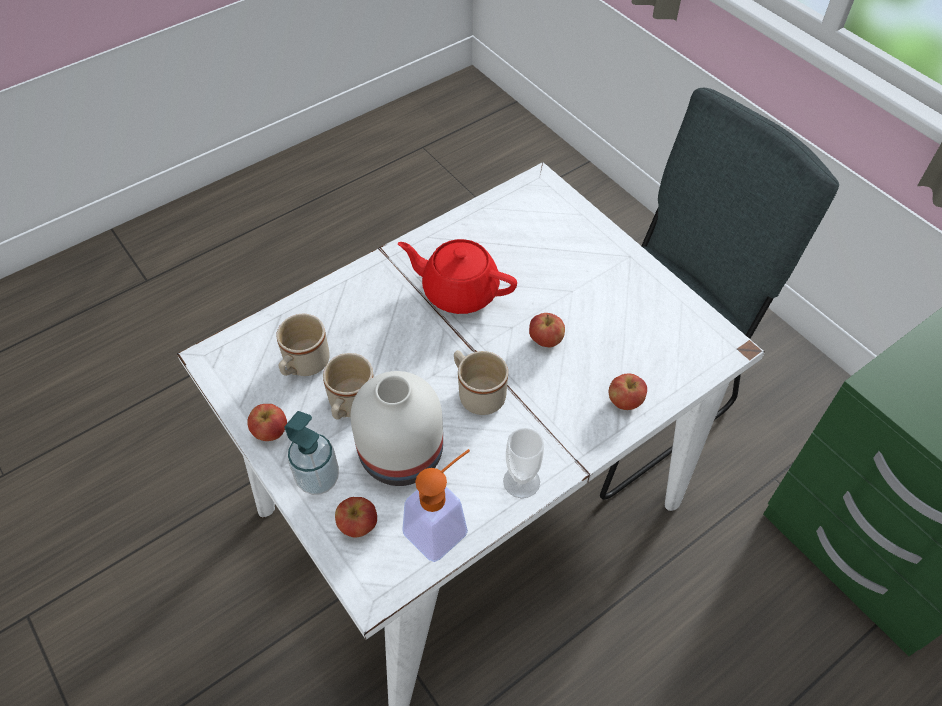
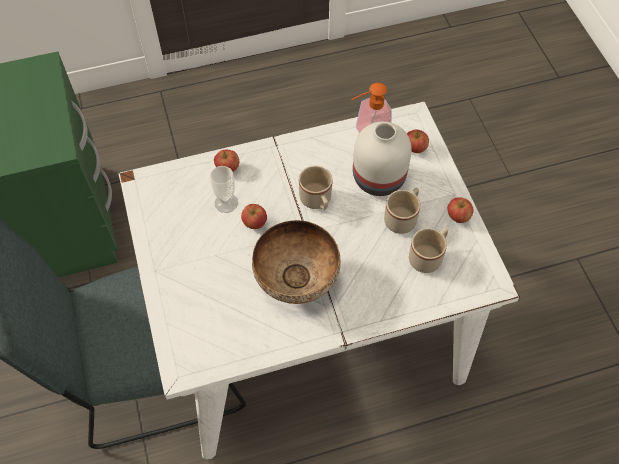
camera: 160 degrees left, 5 degrees up
soap dispenser [285,411,339,495] -> none
red teapot [398,239,517,314] -> bowl [252,220,341,304]
cup [503,428,544,499] -> cup moved to [210,166,238,213]

